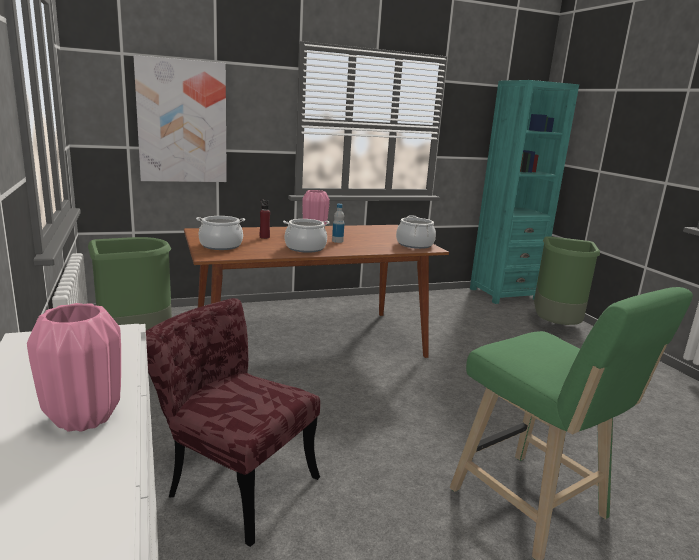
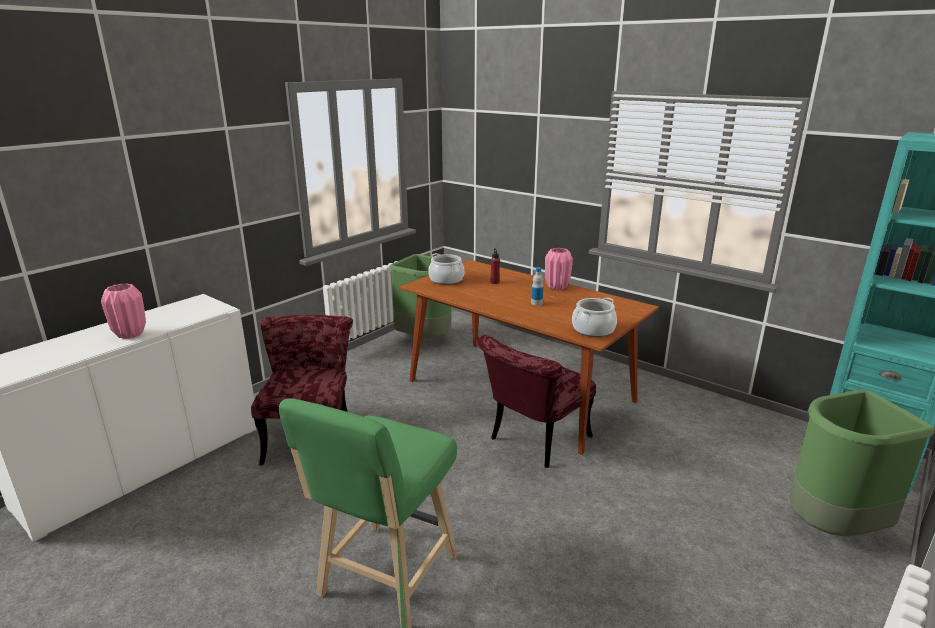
camera: 60 degrees right, 5 degrees up
picture [134,55,227,182] -> none
cooking pot [283,219,330,253] -> none
none -> red chair [476,335,596,468]

